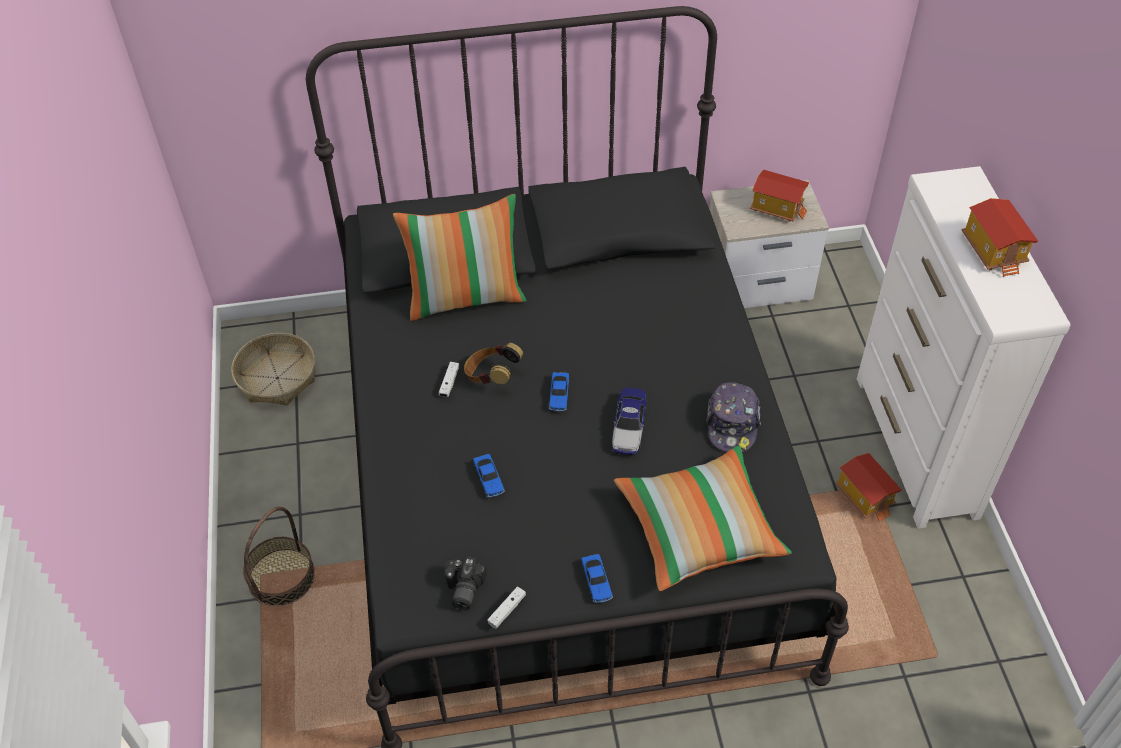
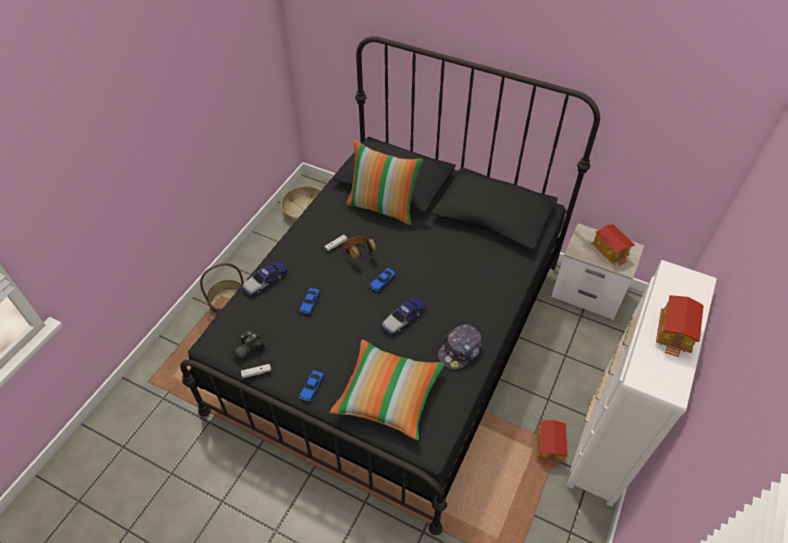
camera: 35 degrees right, 0 degrees up
none -> toy car [242,261,288,296]

